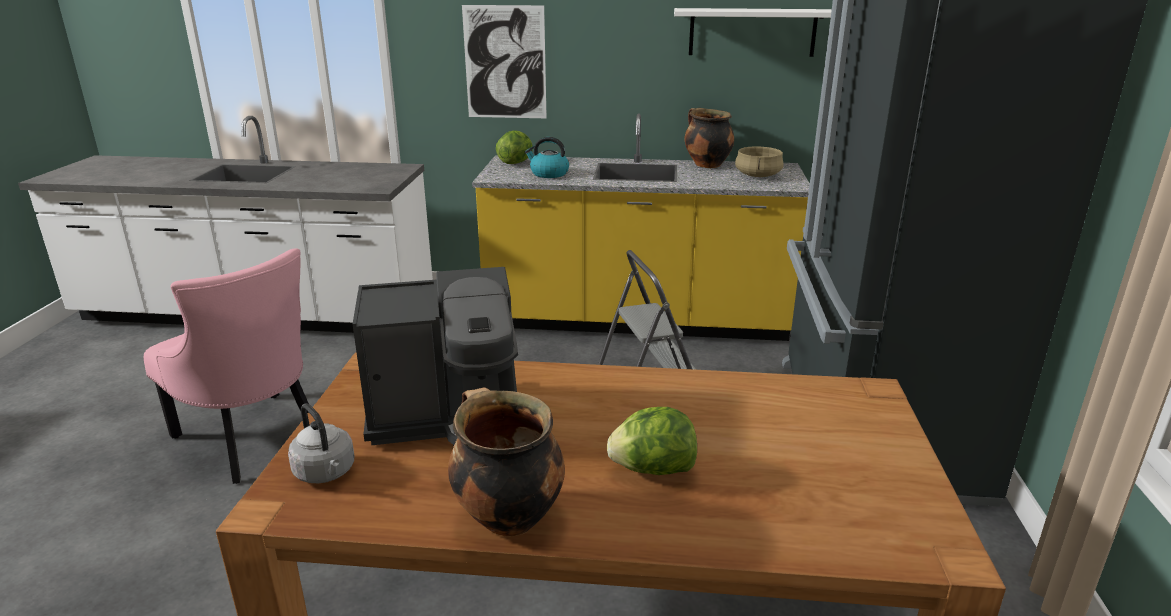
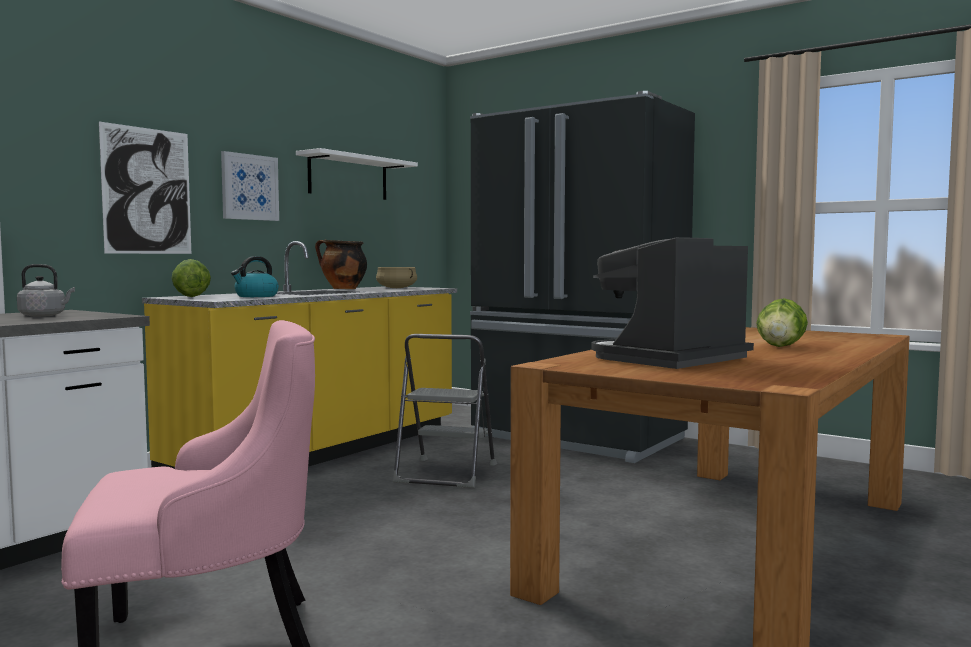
camera: 60 degrees left, 20 degrees down
grey kettle [288,403,354,483] -> grey kettle moved to [17,264,75,317]
coffee machine [353,267,518,446] -> coffee machine turned 150 degrees counterclockwise [591,237,754,369]
cooking pot [448,387,565,537] -> none
none -> picture [221,151,279,221]

